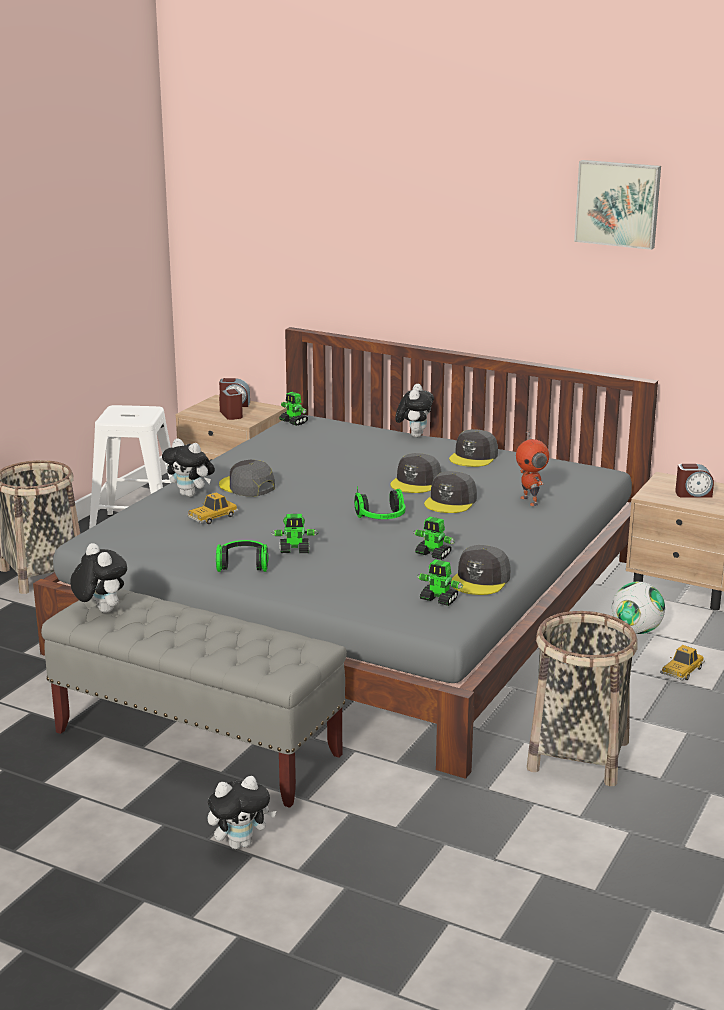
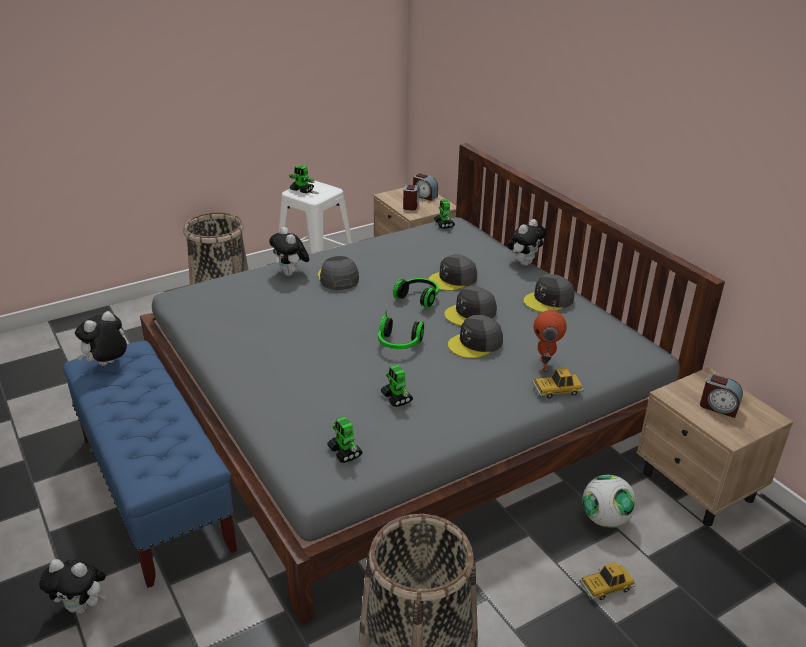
camera: 30 degrees right, 10 degrees up
grey bench [41,589,347,808] -> blue bench [63,341,237,588]
plush toy [70,543,127,613] -> plush toy turned 135 degrees counterclockwise [75,311,127,366]
toy car [187,492,239,524] -> toy car moved to [532,368,584,399]
headphones [216,540,268,572] -> headphones moved to [393,278,439,309]
toy robot [271,514,318,553] -> toy robot moved to [289,165,314,194]
grey cap [451,545,510,595] -> grey cap moved to [429,254,477,291]
picture [574,160,661,250] -> none

